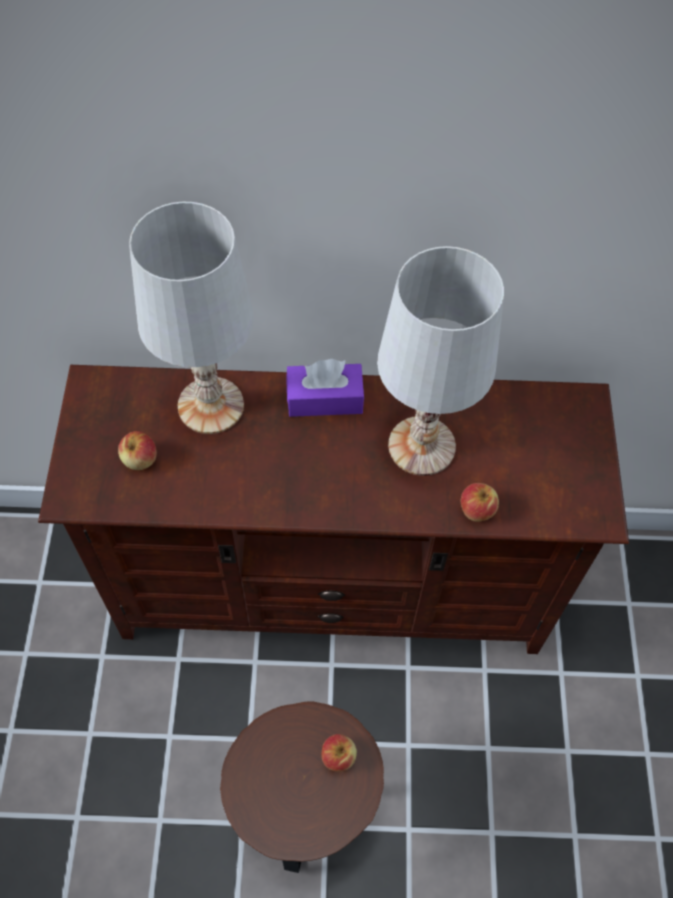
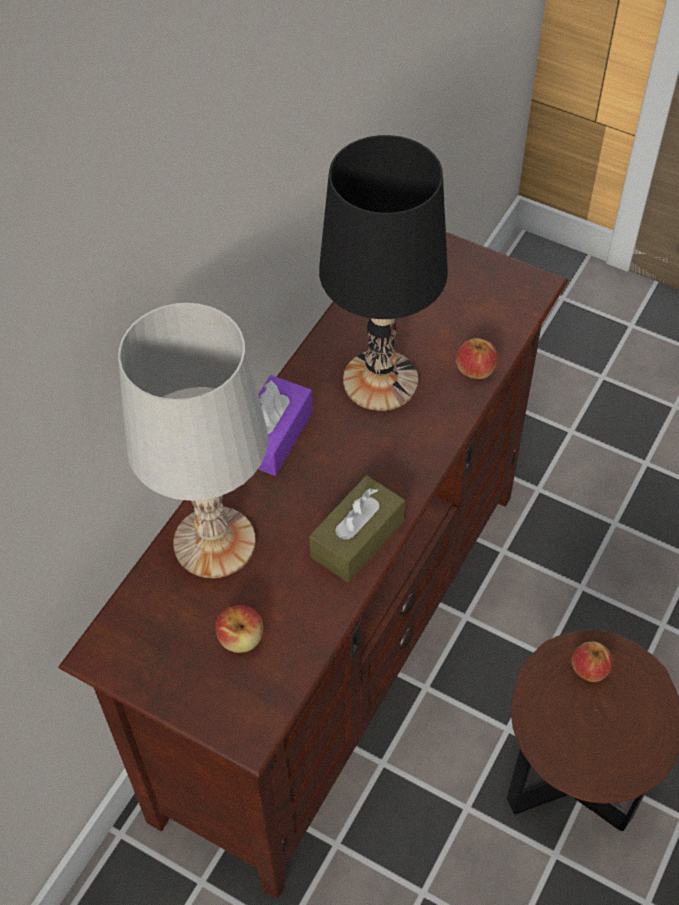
camera: 60 degrees left, 5 degrees down
white table lamp [377,246,504,476] -> black table lamp [319,135,448,411]
none -> brown tissue box [309,475,405,583]

